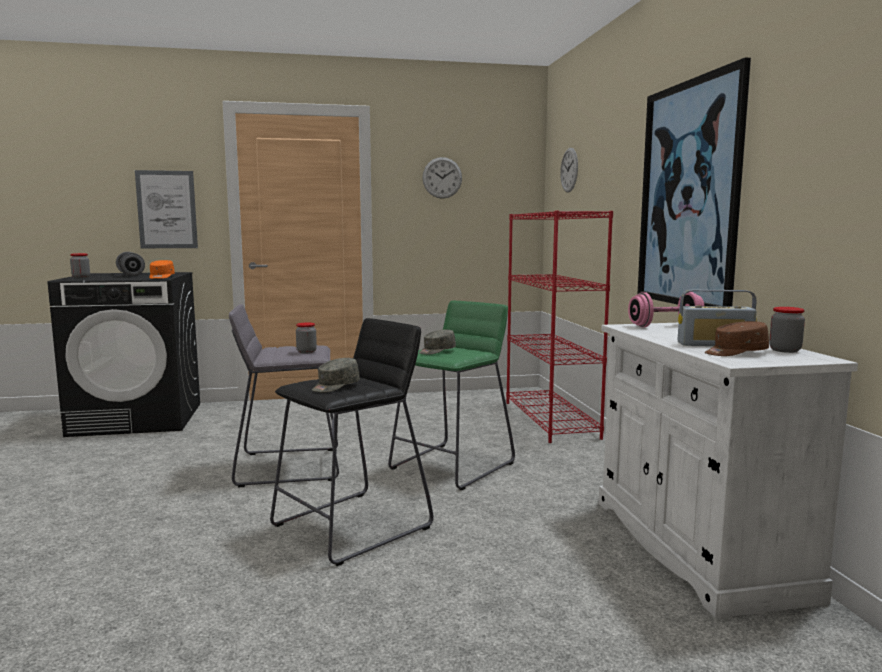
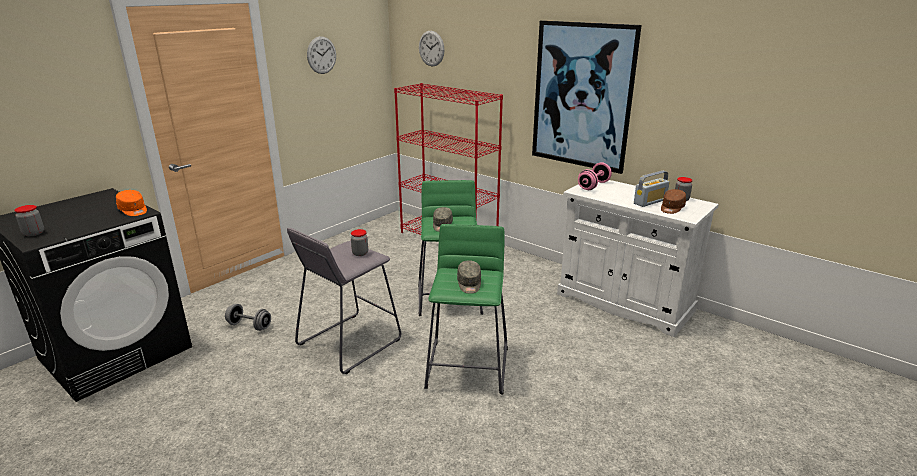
camera: 40 degrees left, 15 degrees up
grey dumbbell [116,252,145,276] -> grey dumbbell moved to [225,304,271,331]
picture [135,170,198,248] -> none
black stool [270,318,434,566] -> green stool [424,224,508,395]

